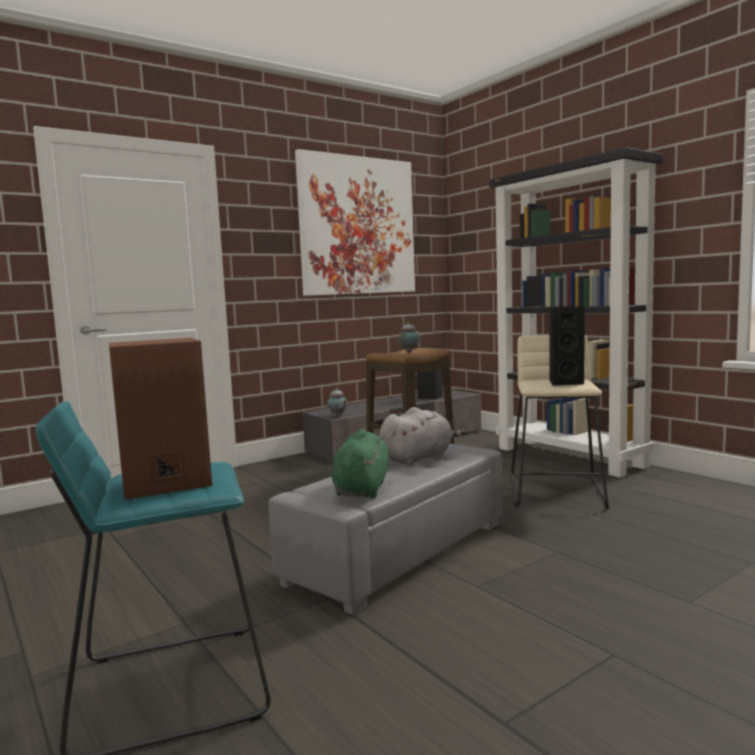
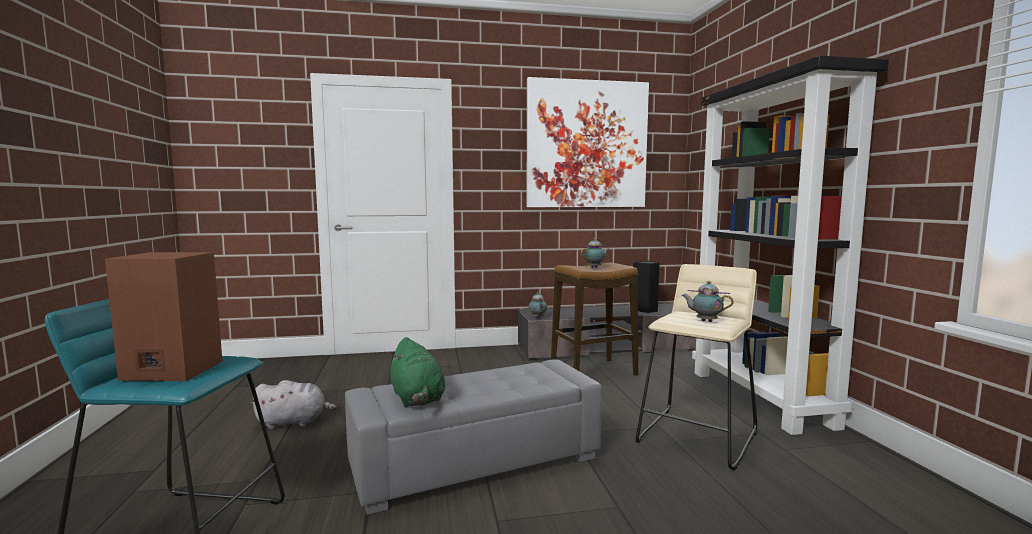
camera: 25 degrees right, 0 degrees up
green plush toy [332,429,389,498] -> green plush toy turned 120 degrees clockwise [389,337,445,407]
grey plush toy [379,407,466,466] -> grey plush toy moved to [251,380,337,429]
black speaker [549,307,585,386] -> teapot [681,281,734,322]

